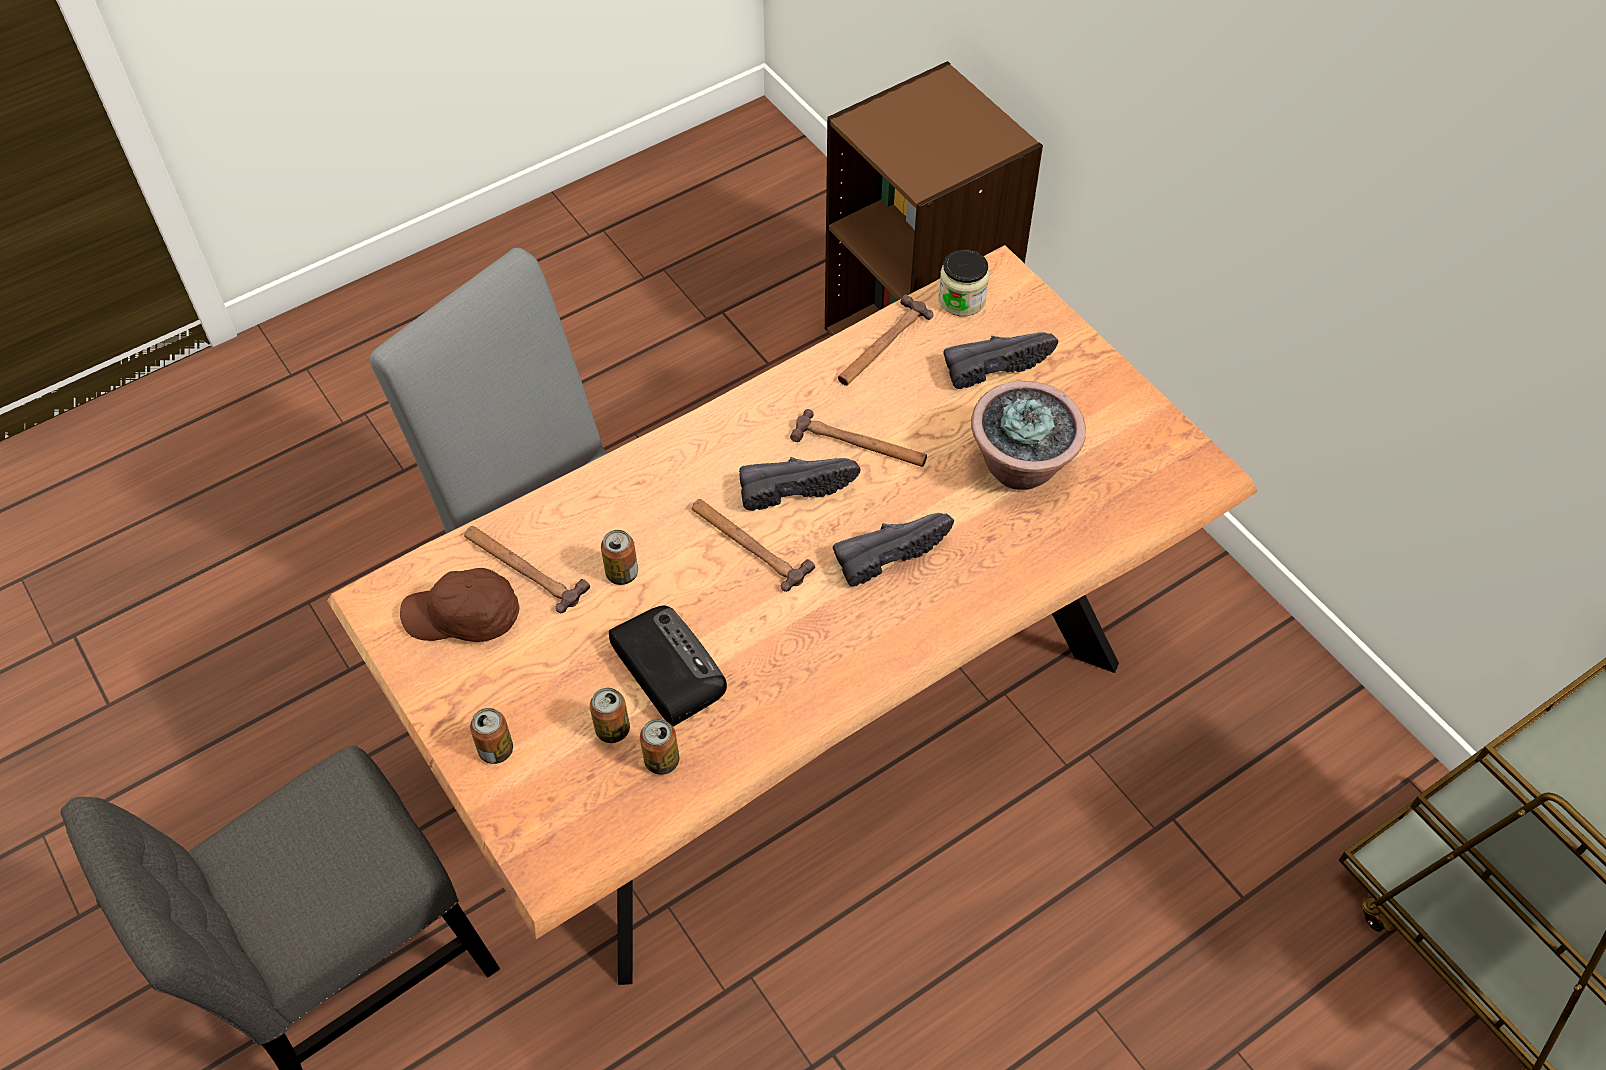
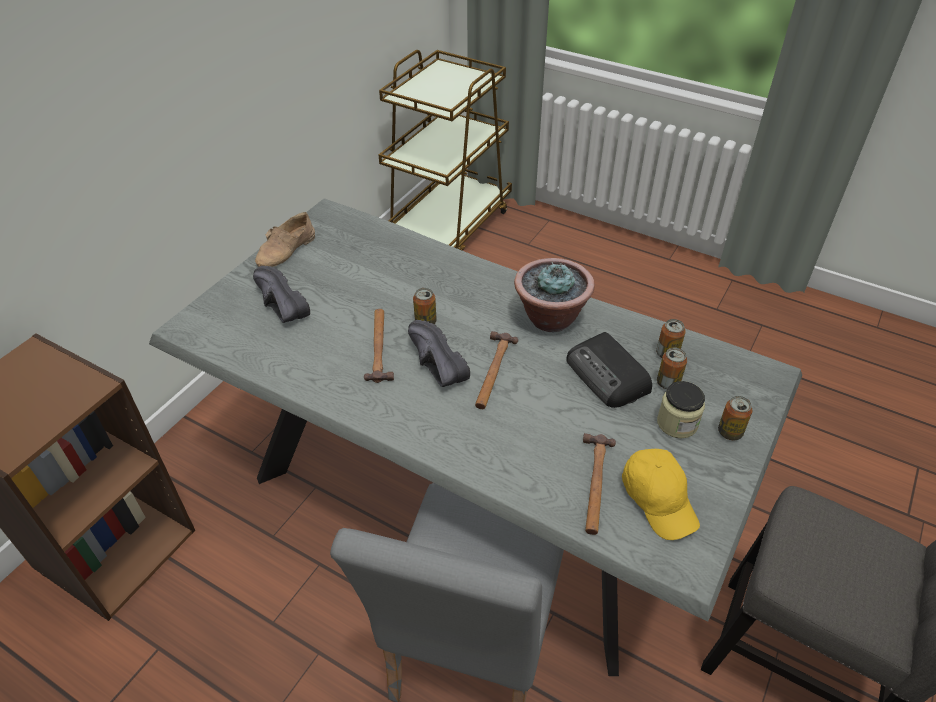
camera: 115 degrees left, 10 degrees down
brown dining table [327,245,1258,985] -> grey dining table [149,198,802,676]
brown cap [400,568,520,642] -> yellow cap [622,449,700,540]
can [601,530,638,585] -> can moved to [413,288,437,324]
radio [609,606,727,727] -> radio turned 60 degrees counterclockwise [566,332,652,408]
black shoe [833,513,954,587] -> none
hammer [838,294,934,386] -> none
jar [938,249,989,316] -> jar moved to [657,381,705,438]
potted plant [971,381,1086,490] -> potted plant moved to [514,258,595,332]
none -> beige shoe [255,212,315,267]

